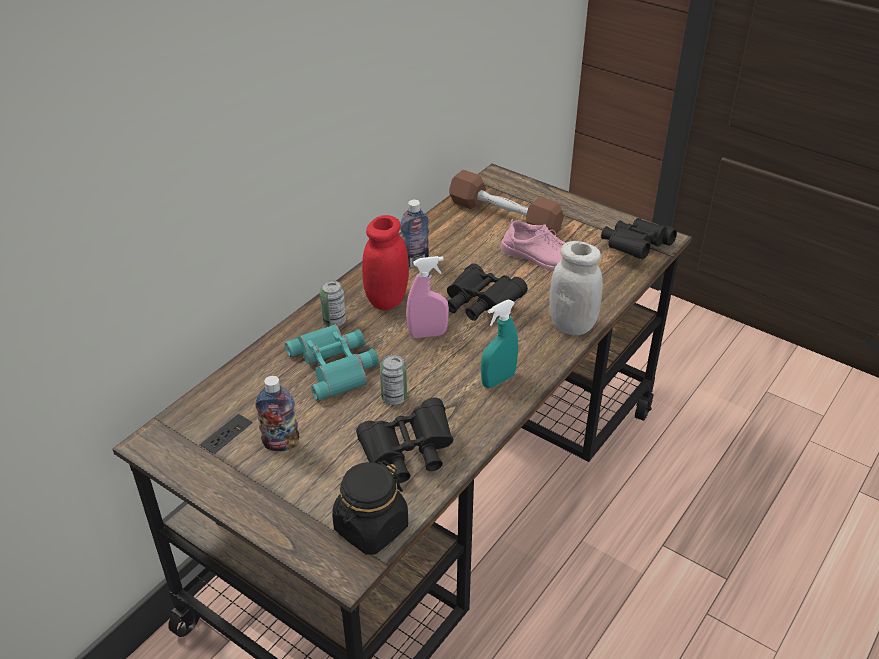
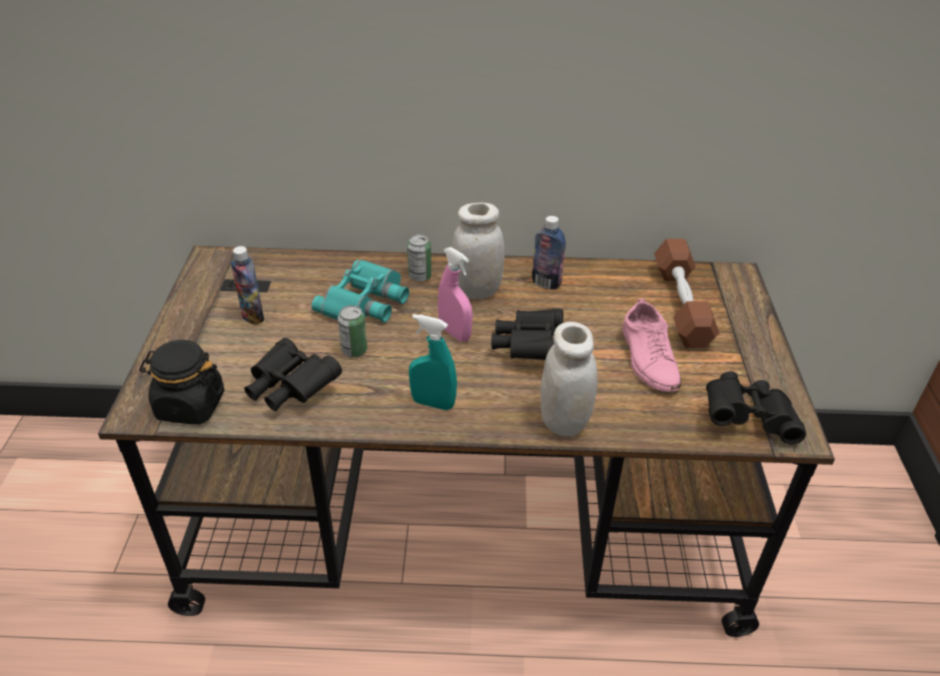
camera: 55 degrees right, 0 degrees up
red jar [362,215,409,310] -> white jar [452,203,504,299]

